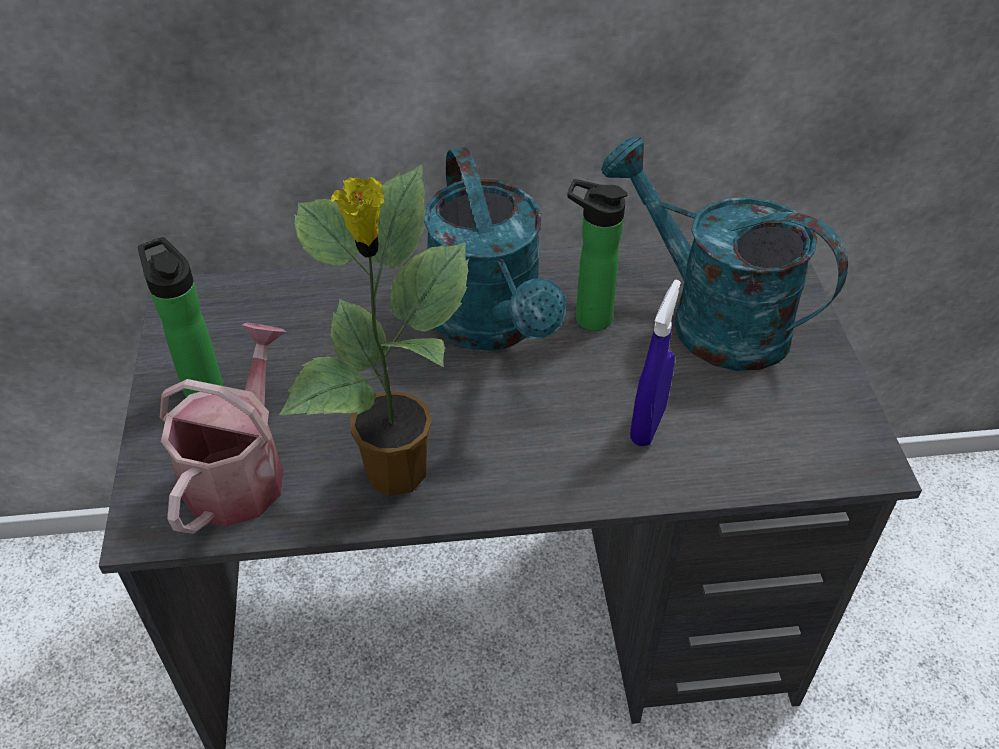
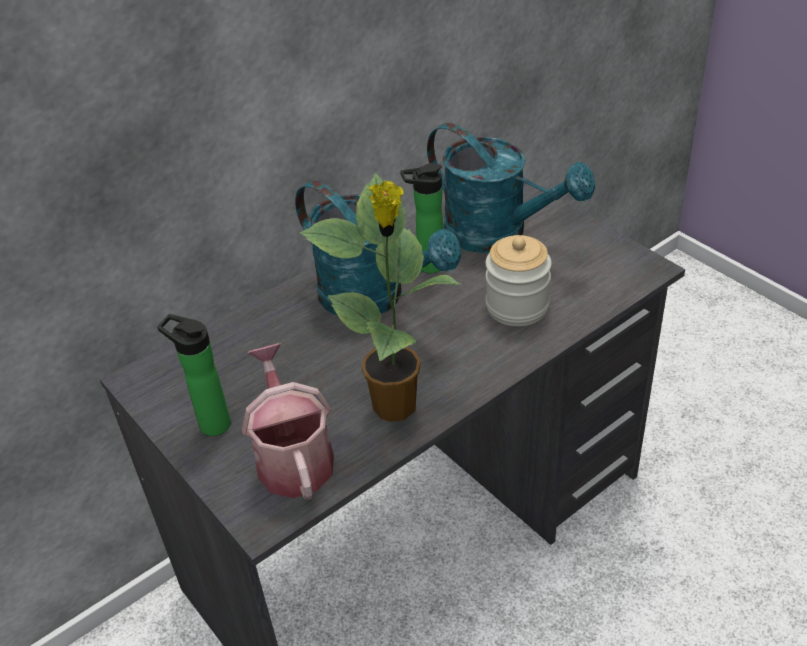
camera: 30 degrees left, 5 degrees down
turquoise watering can [601,136,848,371] -> turquoise watering can turned 150 degrees counterclockwise [427,123,595,253]
blue spray bottle [630,280,681,446] -> jar [485,235,552,326]

